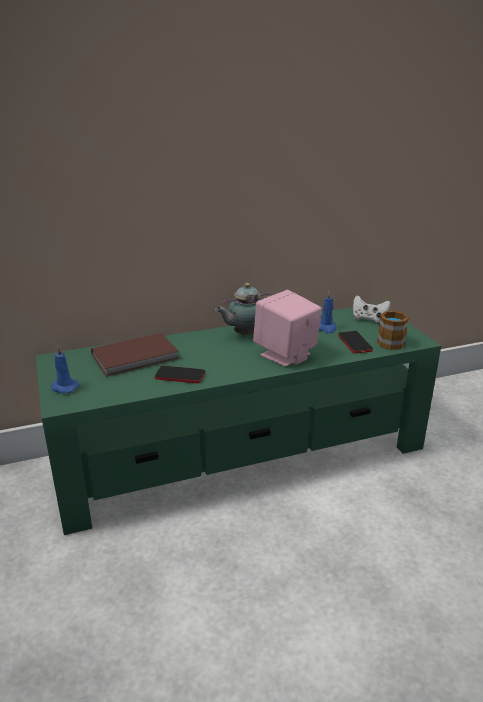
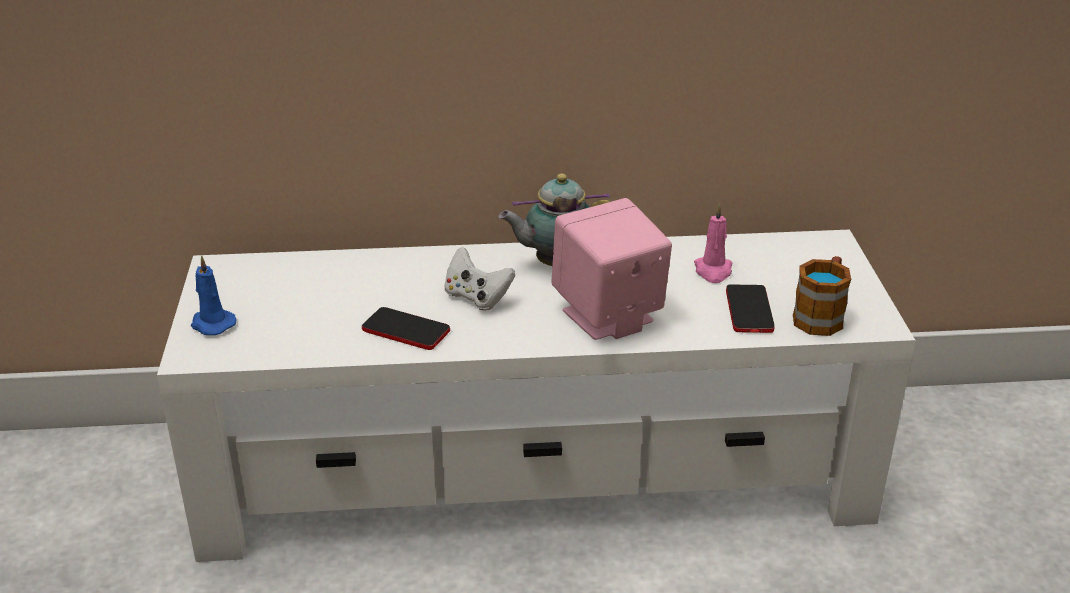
camera: 15 degrees right, 5 degrees up
green tv stand [36,303,441,535] -> white tv stand [157,230,915,562]
brown book [91,333,179,377] -> none
blue candle [319,292,337,333] -> pink candle [694,204,732,283]
white game controller [353,296,390,323] -> white game controller moved to [444,247,515,311]

